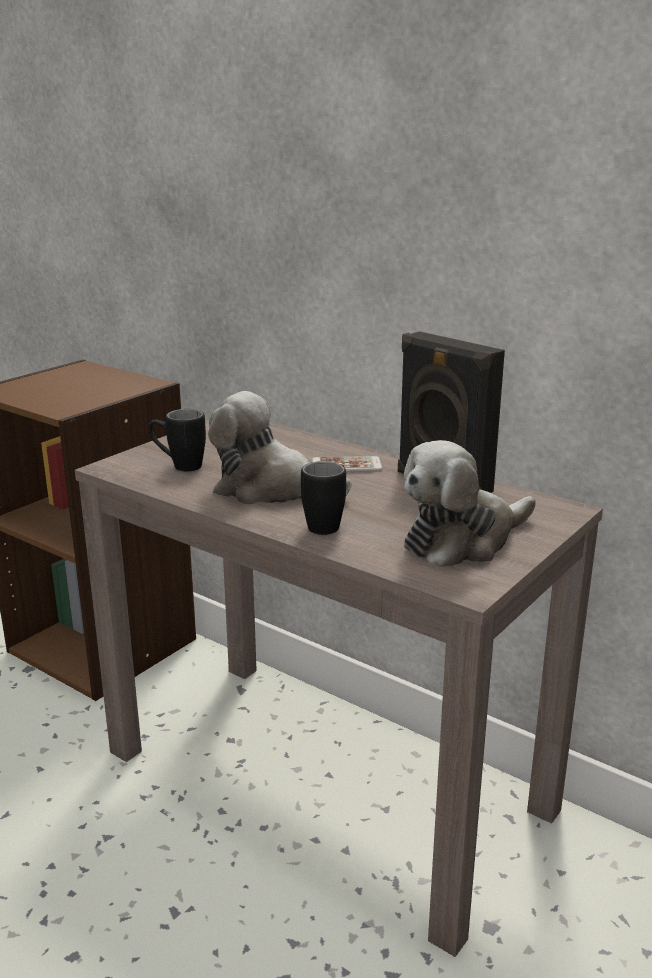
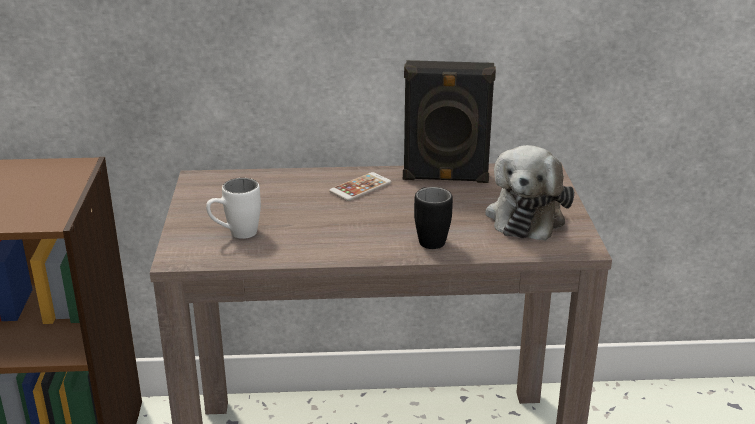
camera: 40 degrees left, 5 degrees up
black mug [148,409,206,471] -> white mug [206,178,261,239]
plush toy [208,391,351,504] -> none

